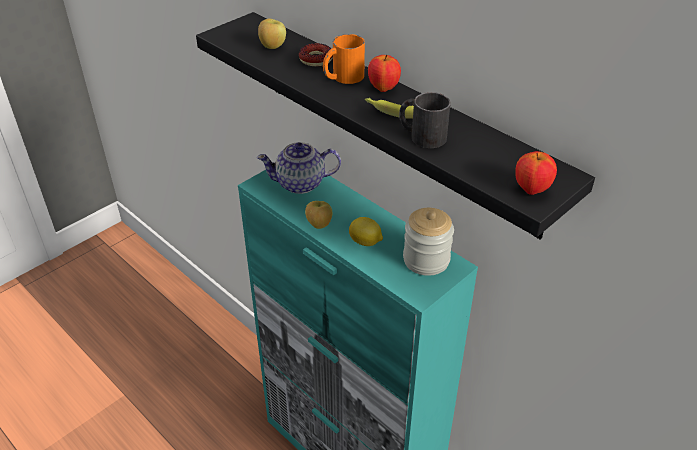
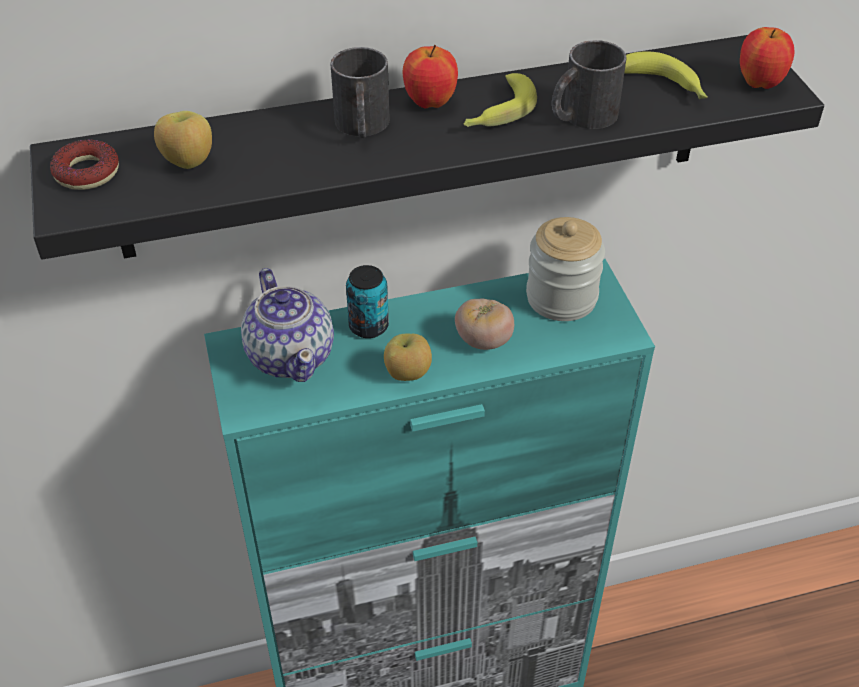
camera: 60 degrees left, 5 degrees up
teapot [257,142,341,194] -> teapot turned 45 degrees counterclockwise [241,268,334,382]
donut [299,43,333,66] -> donut moved to [50,139,119,190]
orange mug [323,34,365,84] -> black mug [331,47,390,138]
lemon [349,217,383,246] -> tomato [455,299,514,350]
none -> can [346,265,389,338]
none -> banana [625,51,708,99]

